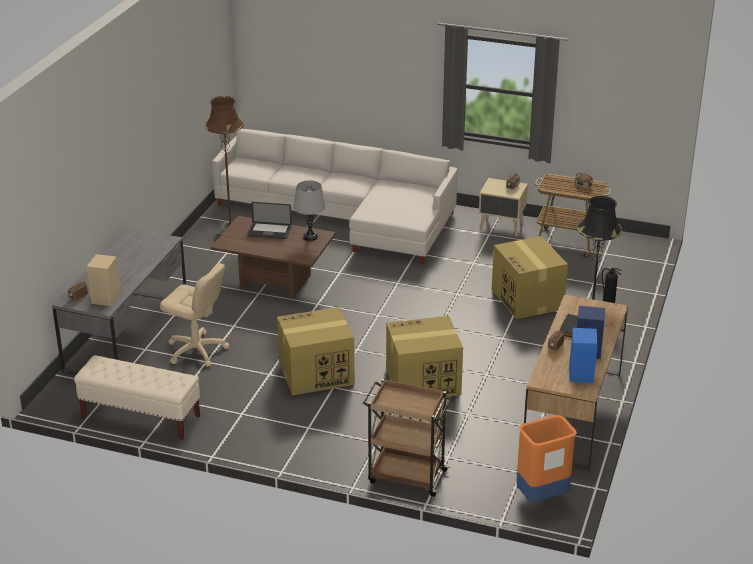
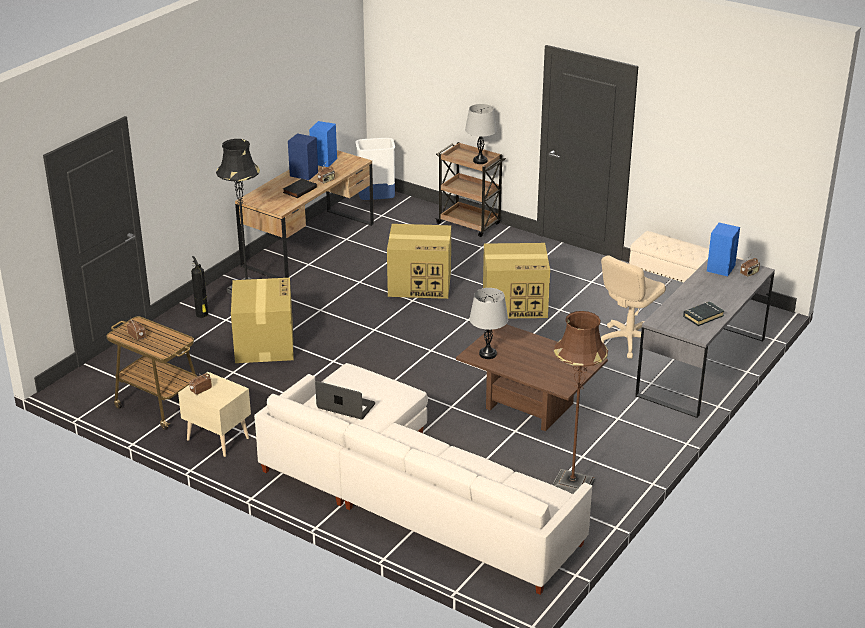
camera: 165 degrees left, 0 degrees up
beige speaker [86,254,121,306] -> blue speaker [707,223,740,276]
beige office chair [160,263,229,367] -> beige office chair turned 90 degrees counterclockwise [601,255,666,359]
laptop [247,202,292,239] -> laptop moved to [315,381,375,419]
orange trash can [516,415,577,502] -> white trash can [355,138,395,200]
none -> grey table lamp [465,104,497,164]
none -> black book [683,301,724,326]

